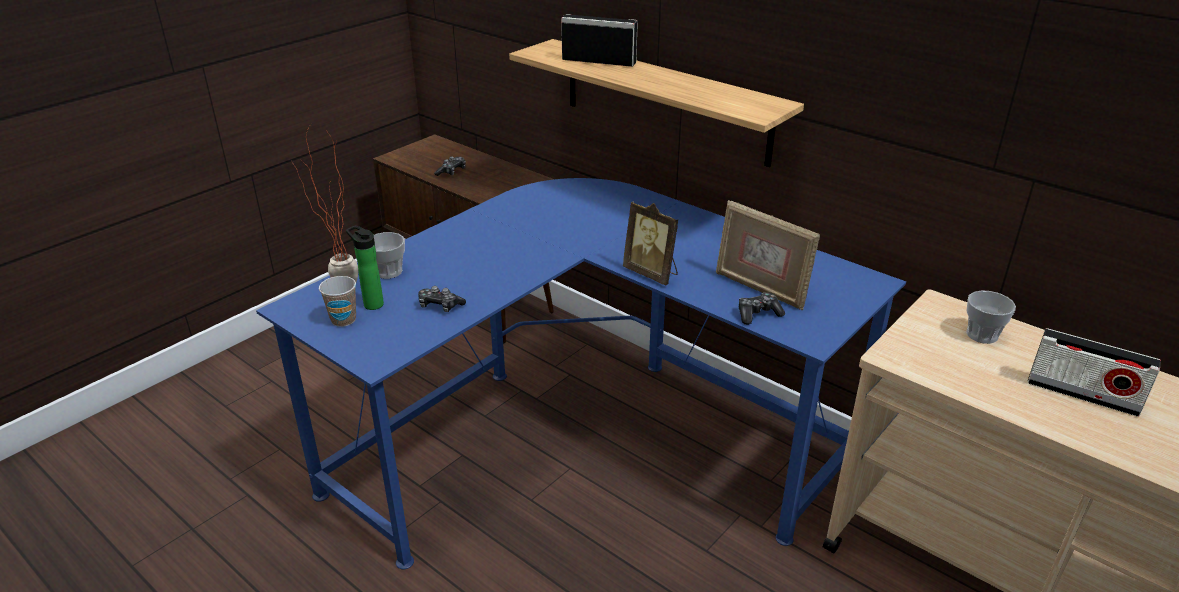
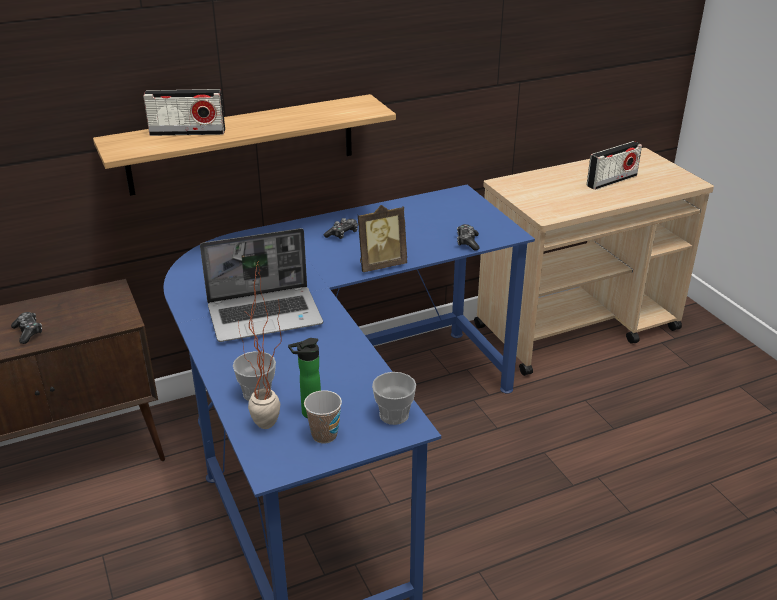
camera: 65 degrees left, 0 degrees up
game controller [418,286,466,312] -> game controller moved to [324,218,358,239]
radio [561,14,638,67] -> radio turned 135 degrees counterclockwise [143,89,225,136]
picture frame [716,200,820,310] -> none
cup [966,290,1016,344] -> cup moved to [372,372,416,425]
none -> laptop [200,228,323,342]

